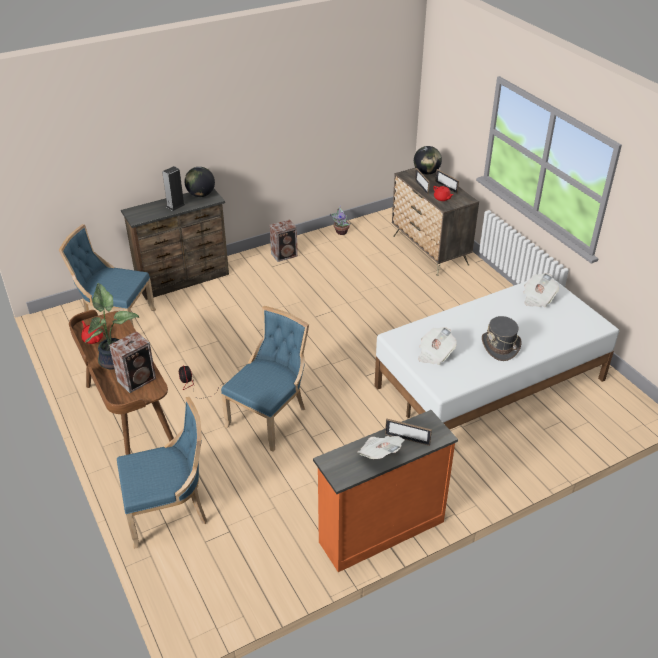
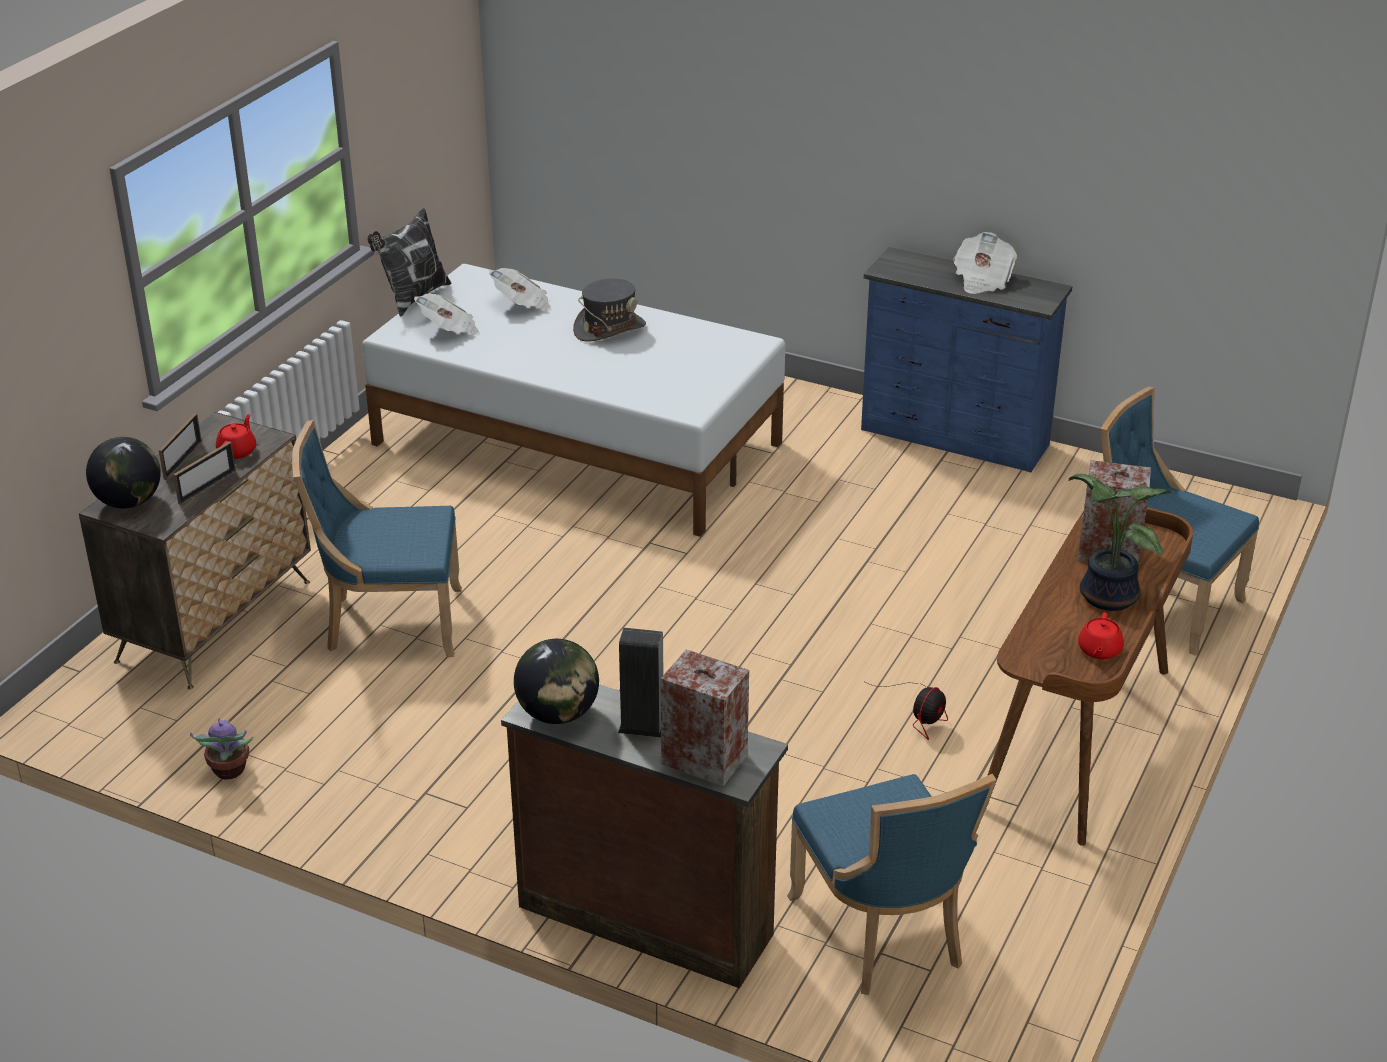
camera: 125 degrees left, 5 degrees down
blue chair [221,306,309,452] -> blue chair moved to [292,420,462,657]
speaker [270,220,298,262] -> speaker moved to [660,650,749,786]
orange dresser [313,410,458,572] -> blue dresser [861,247,1072,472]
picture frame [385,419,432,446] -> none
newspaper [418,327,457,365] -> newspaper moved to [489,268,551,311]
none -> pillow [367,208,452,316]

